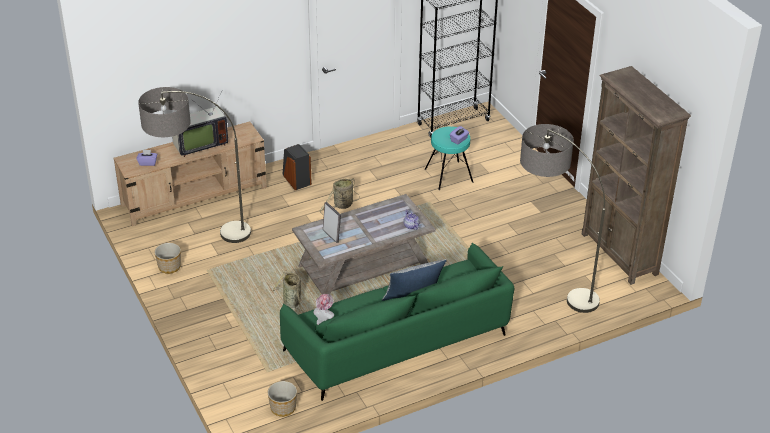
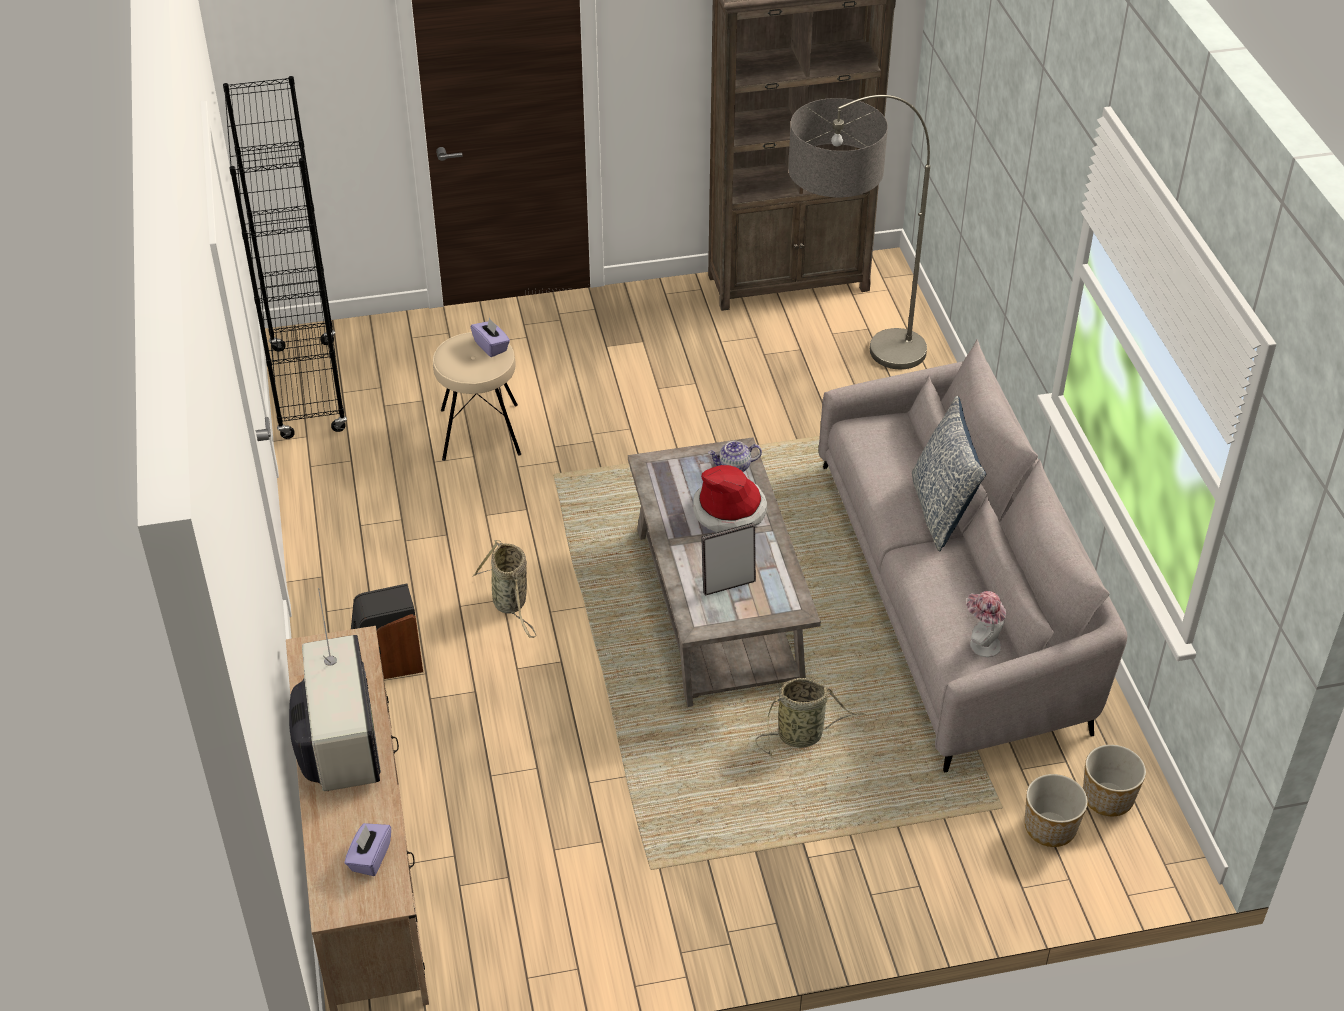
camera: 75 degrees left, 5 degrees up
floor lamp [138,87,251,243] -> none
planter [154,243,181,274] -> planter moved to [1025,774,1088,847]
green sofa [280,243,514,401] -> grey sofa [819,340,1128,773]
turquoise stool [425,127,473,190] -> beige stool [433,332,521,461]
none -> hat [693,465,767,532]

